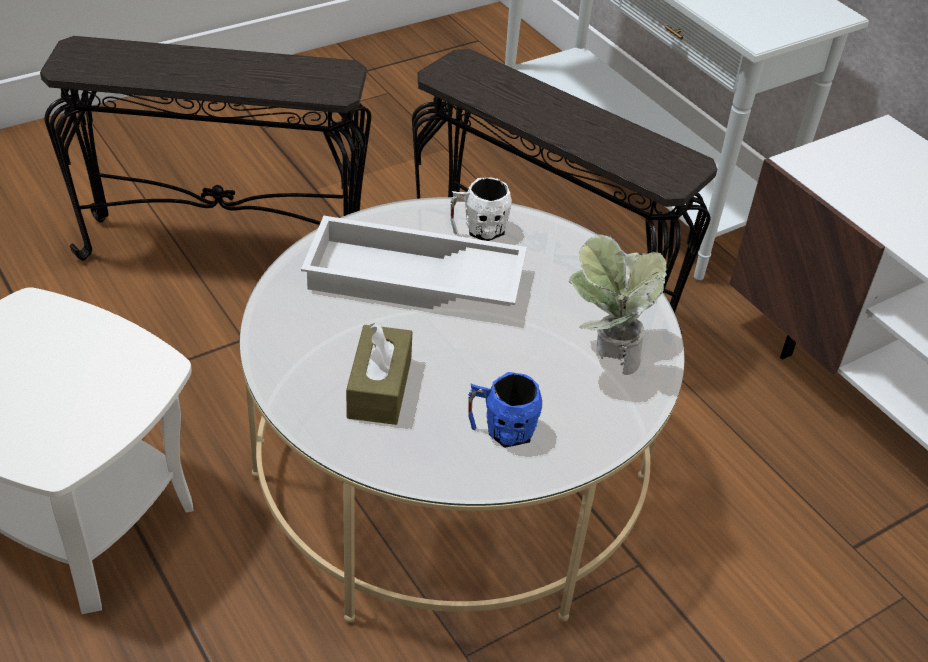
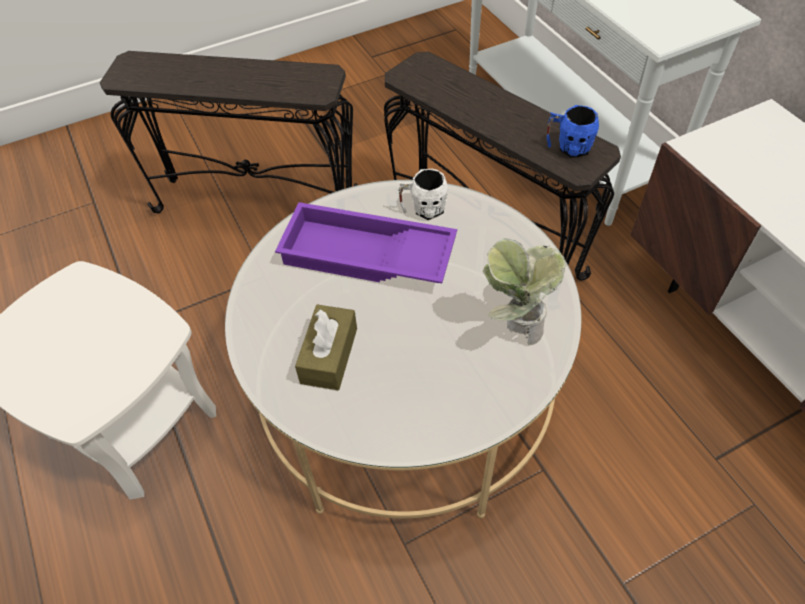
camera: 10 degrees right, 10 degrees up
white tray [301,216,527,309] -> purple tray [275,202,457,283]
blue mug [468,372,543,448] -> blue mug moved to [547,105,599,158]

